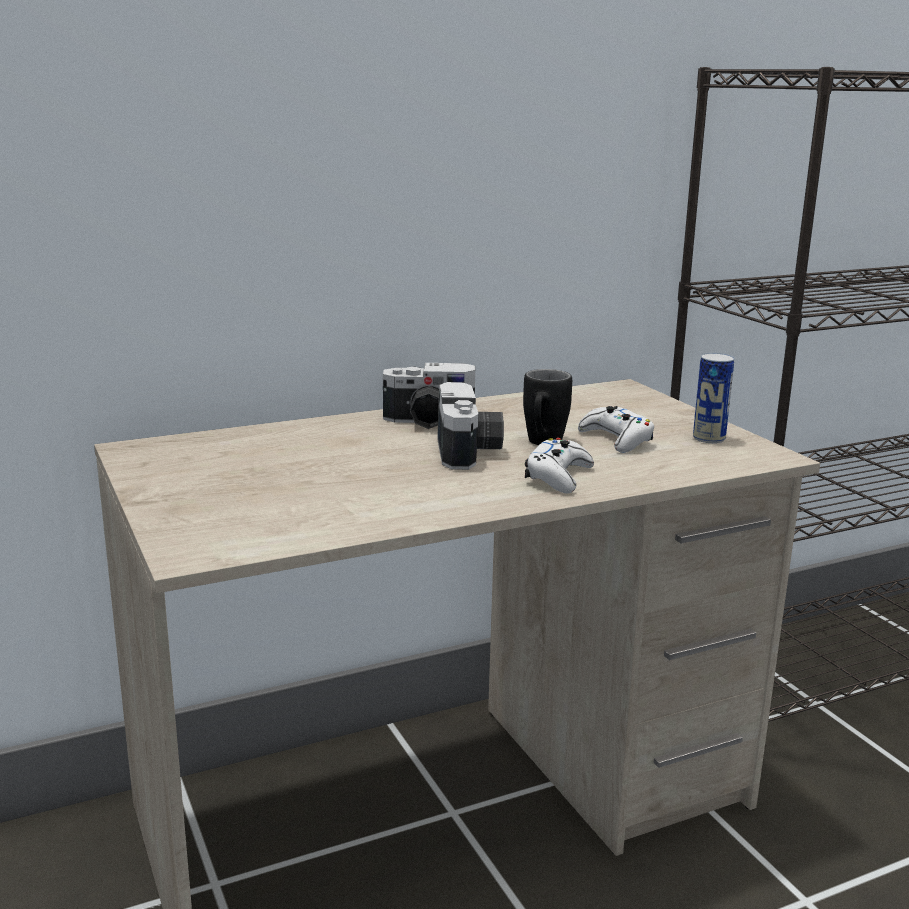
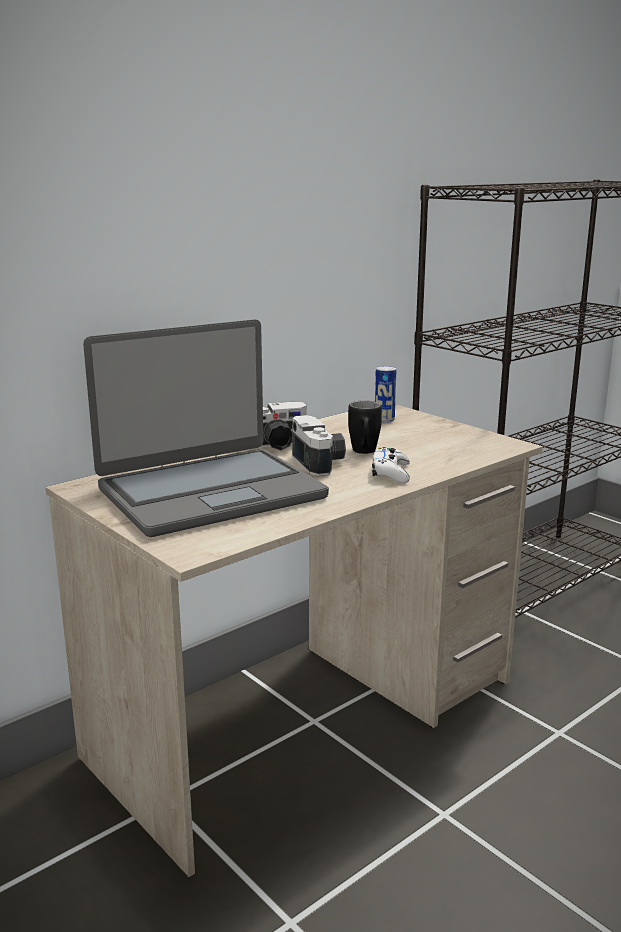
camera: 15 degrees left, 0 degrees up
white game controller [578,406,654,453] -> none
can [693,353,735,443] -> can moved to [375,366,397,423]
none -> laptop [83,319,329,537]

